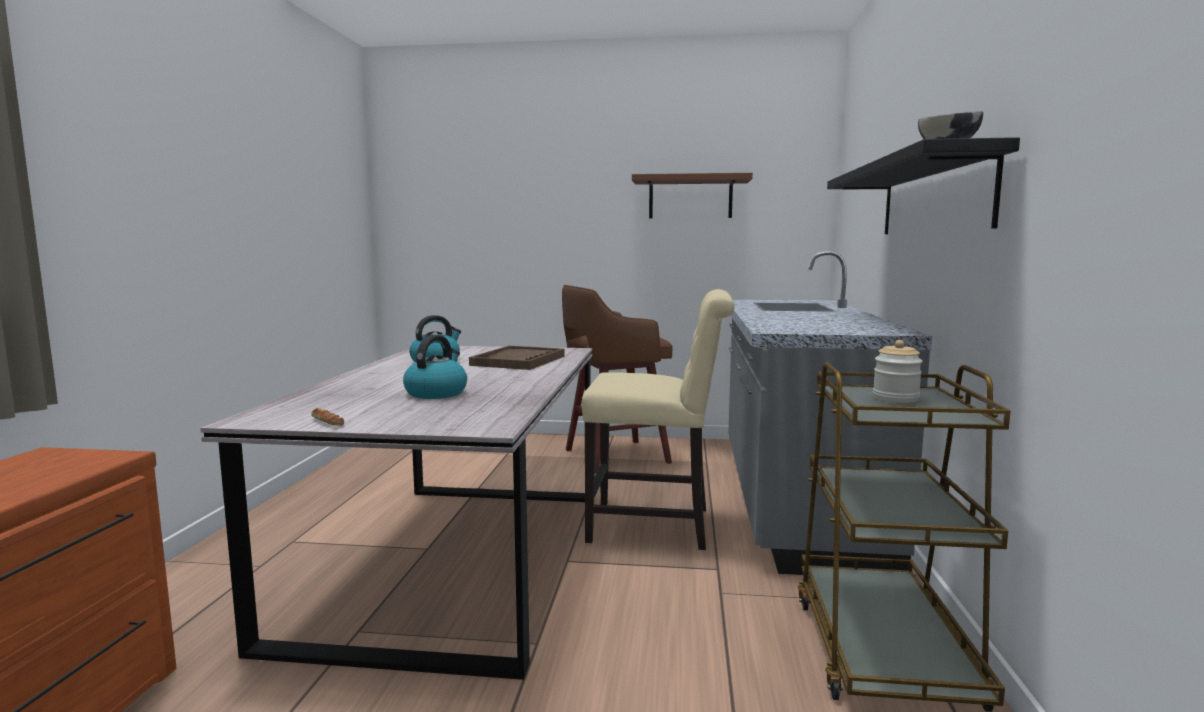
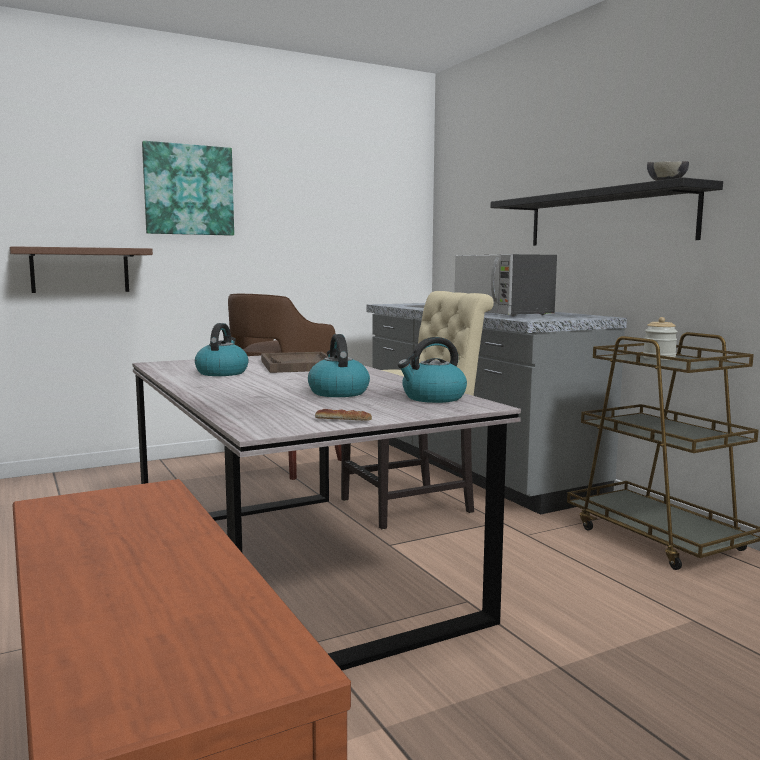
camera: 35 degrees left, 0 degrees up
brown shelf [632,173,753,218] -> brown shelf moved to [9,246,153,293]
none -> picture [142,141,234,236]
none -> kettle [398,337,467,403]
none -> microwave [455,254,557,317]

